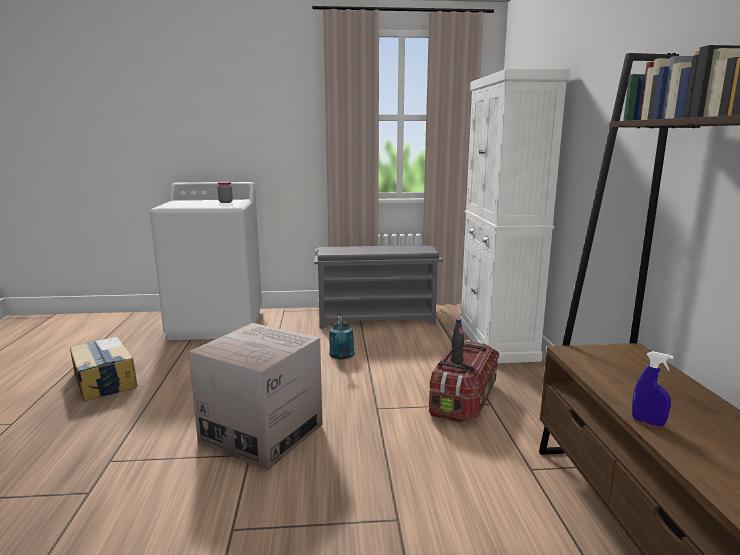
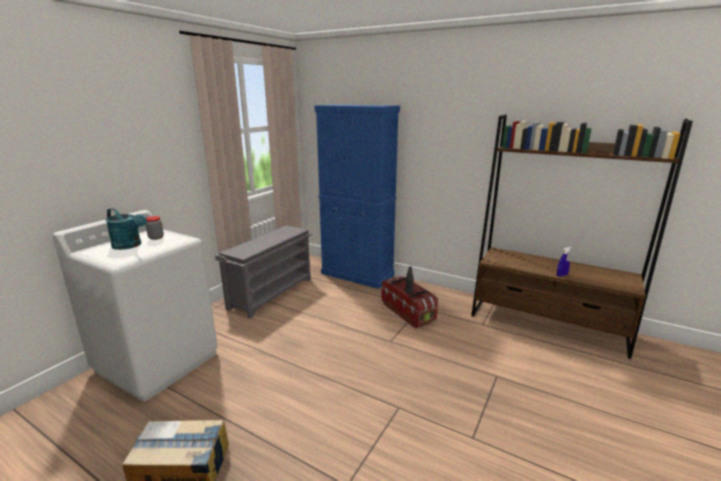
camera: 55 degrees left, 5 degrees up
cardboard box [189,323,323,471] -> none
turquoise watering can [329,316,354,359] -> turquoise watering can moved to [105,208,147,250]
white cabinet [460,69,570,363] -> blue cabinet [315,105,400,289]

